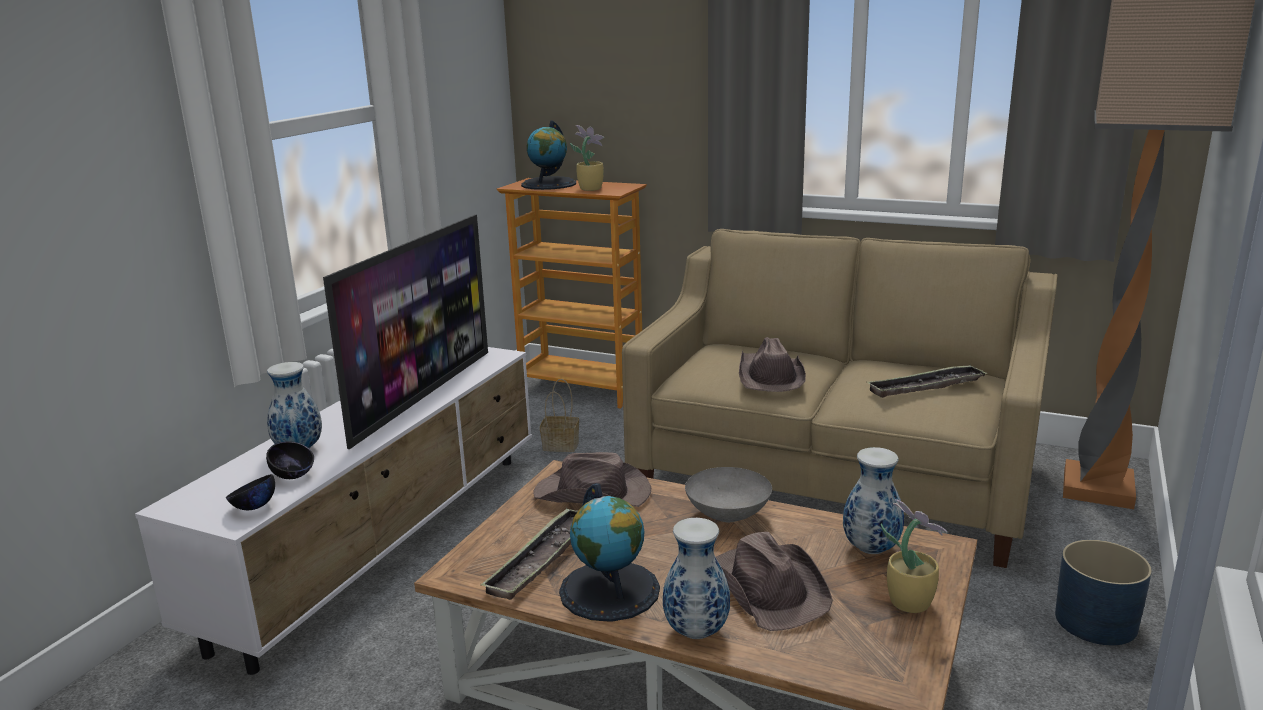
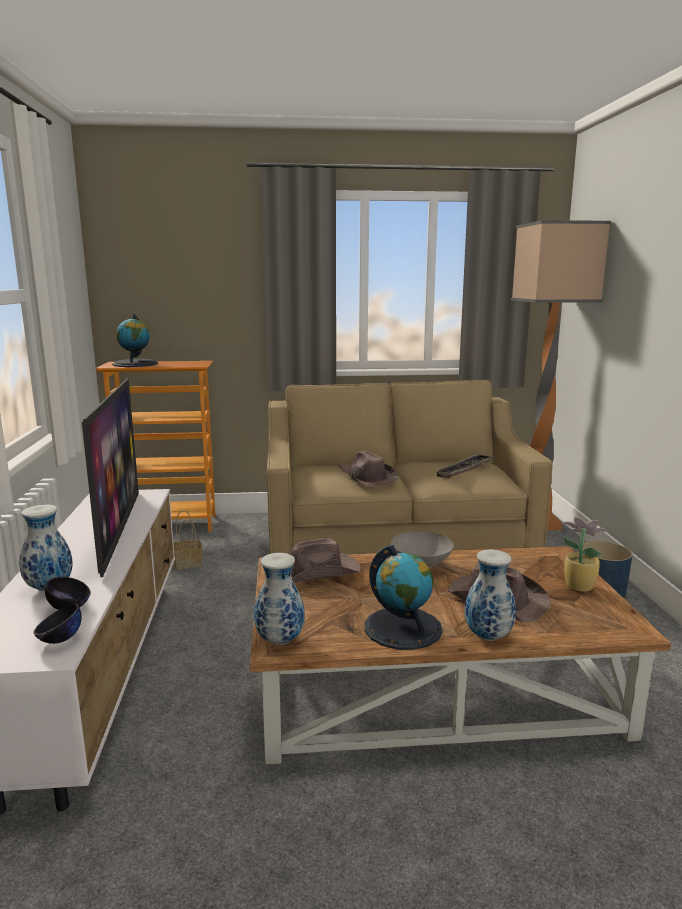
camera: 30 degrees left, 5 degrees down
tray [480,508,577,600] -> none
potted plant [570,125,604,191] -> none
vase [843,447,904,554] -> vase moved to [254,553,304,645]

